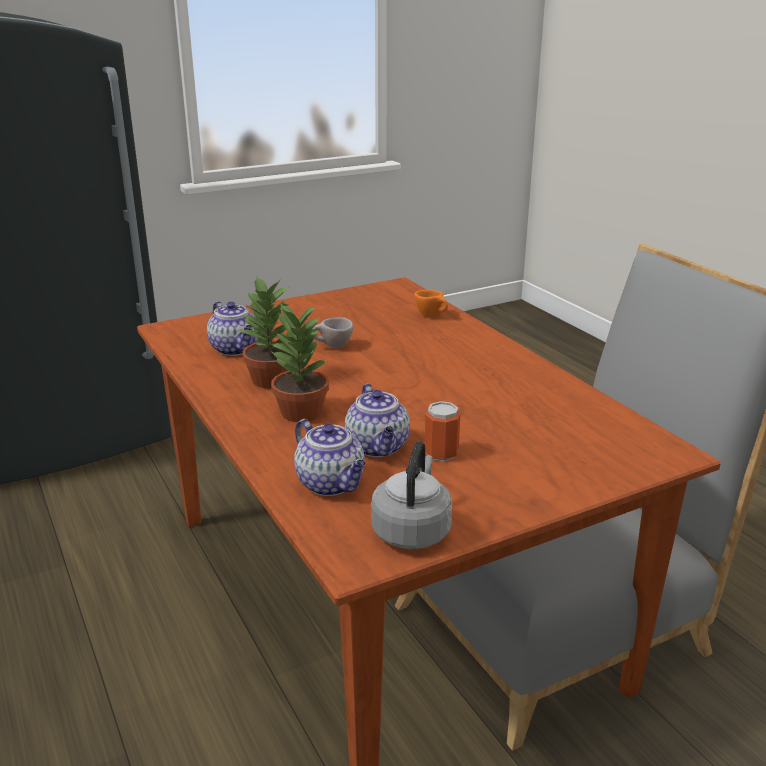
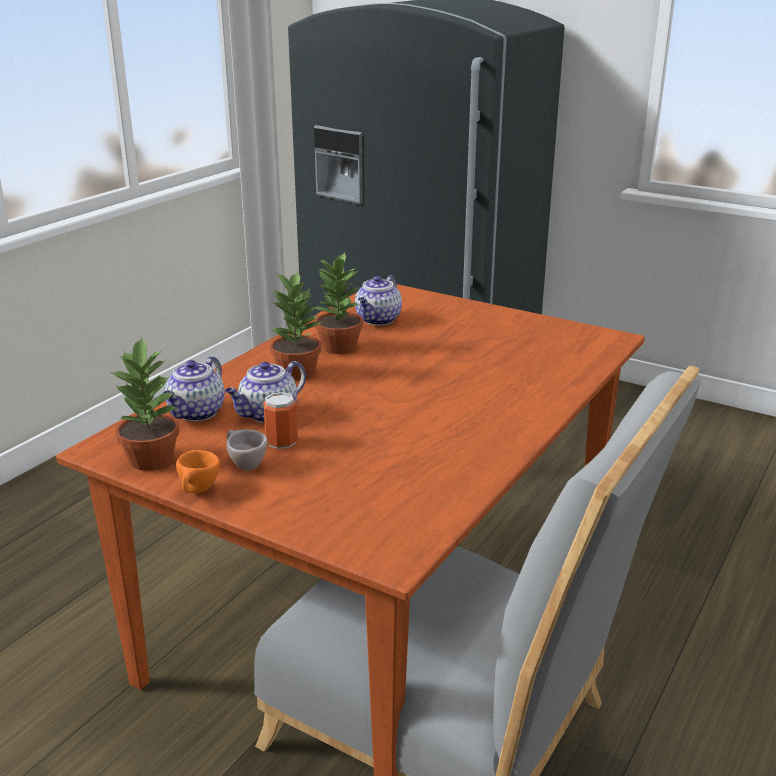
camera: 60 degrees right, 0 degrees up
beige cup [312,317,353,348] -> beige cup moved to [226,430,268,471]
grey kettle [371,441,452,549] -> potted plant [110,337,179,471]
orange cup [414,290,448,317] -> orange cup moved to [176,450,220,494]

